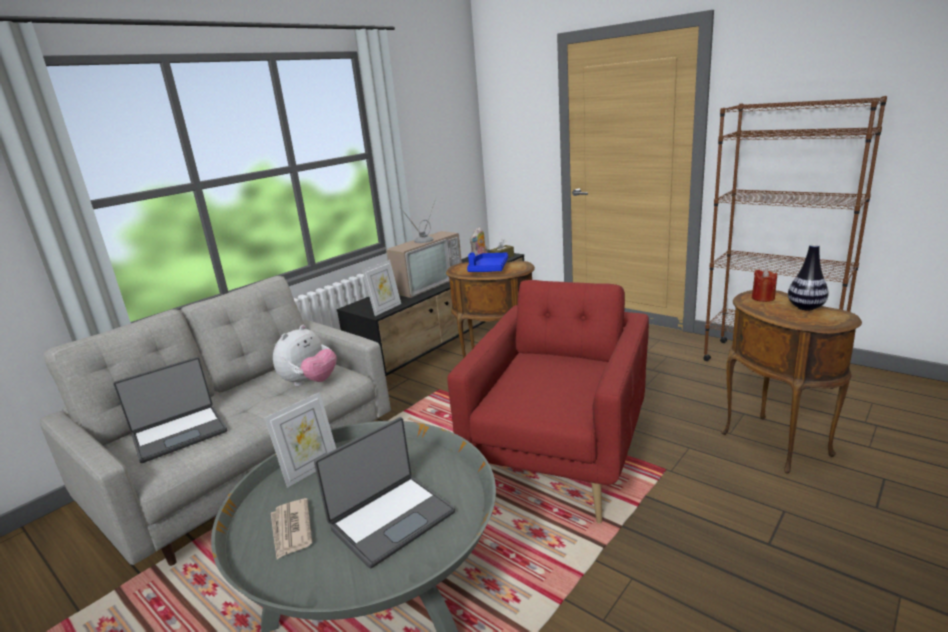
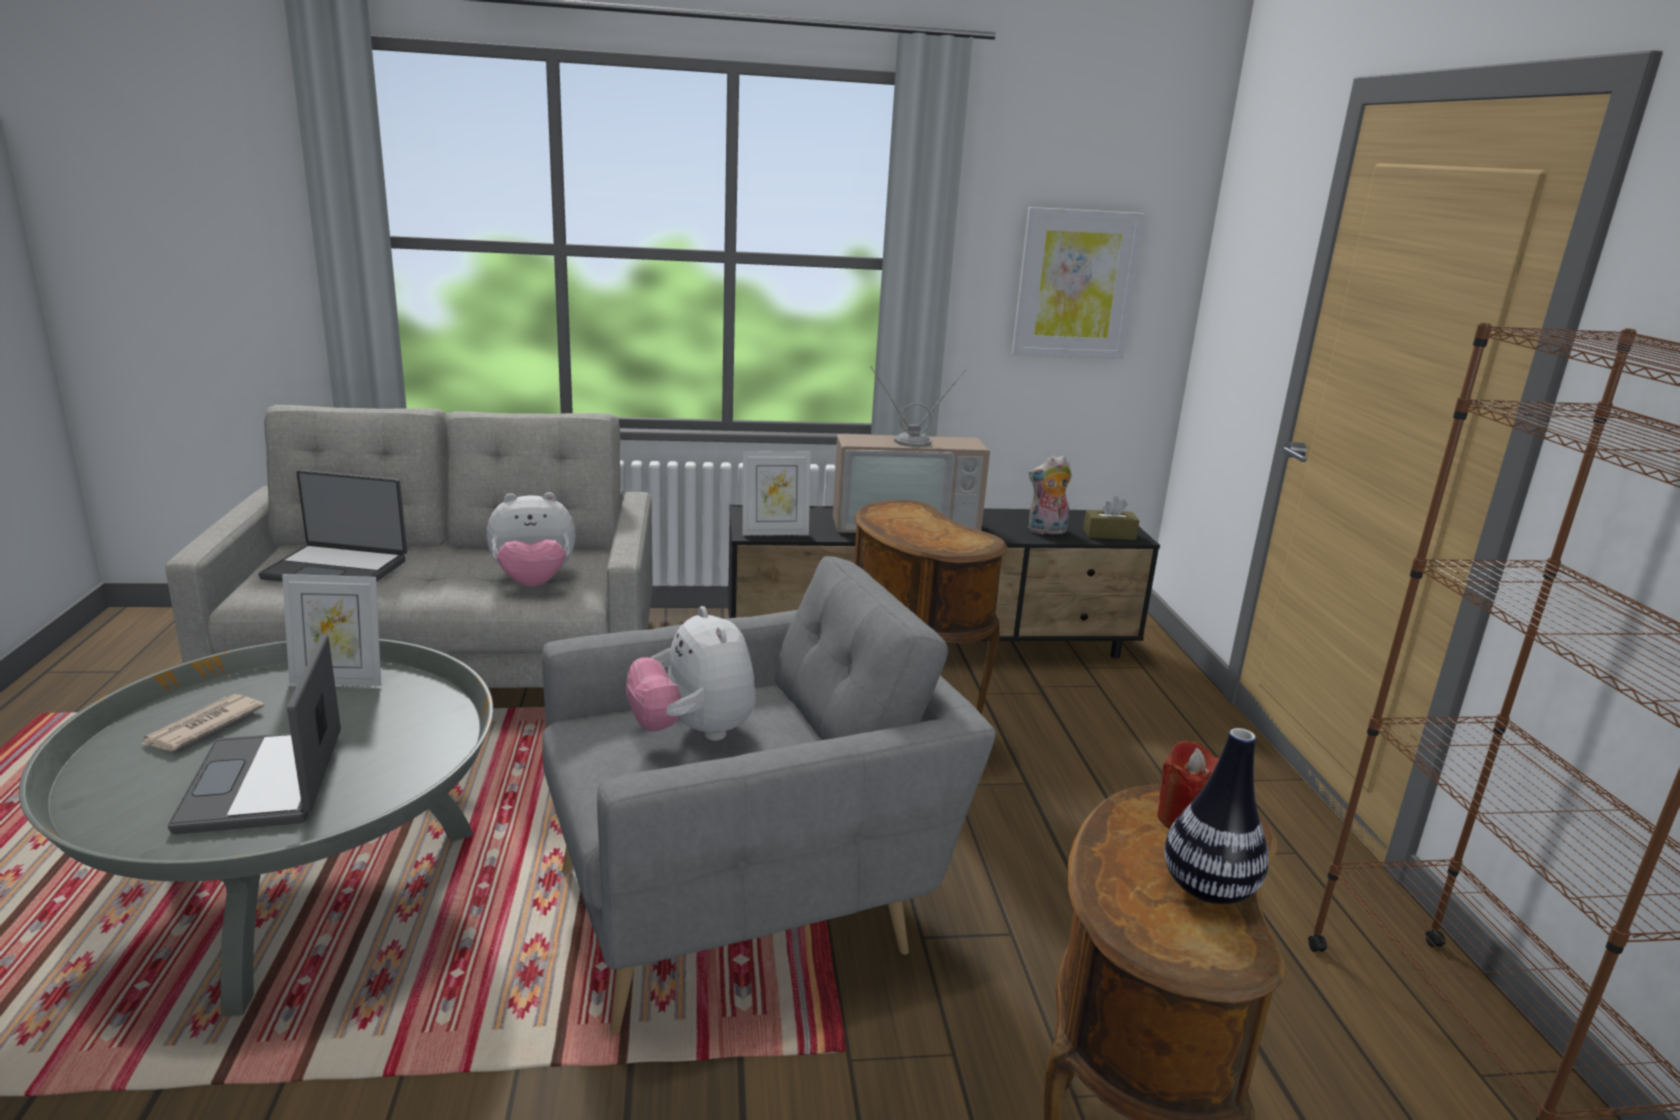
camera: 40 degrees right, 0 degrees up
laptop [314,417,455,569] -> laptop turned 75 degrees clockwise [168,634,341,834]
red armchair [447,280,649,523] -> grey armchair [542,556,996,1033]
blue tray [467,252,508,272] -> none
none -> plush toy [626,606,756,741]
none -> picture [1012,207,1145,359]

